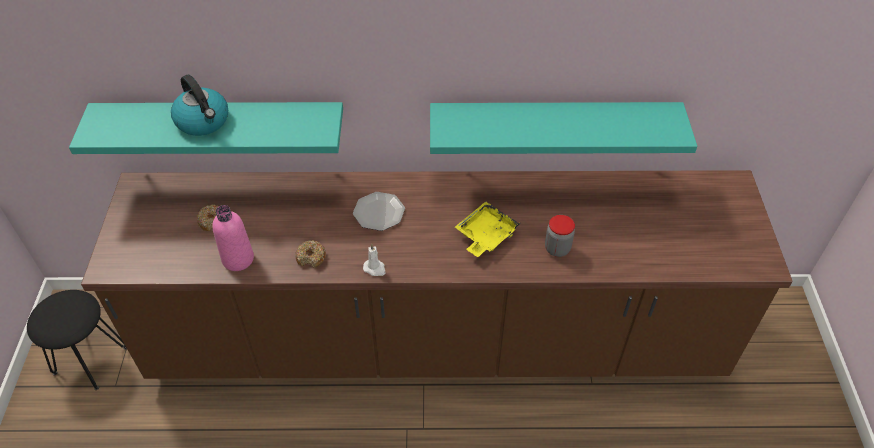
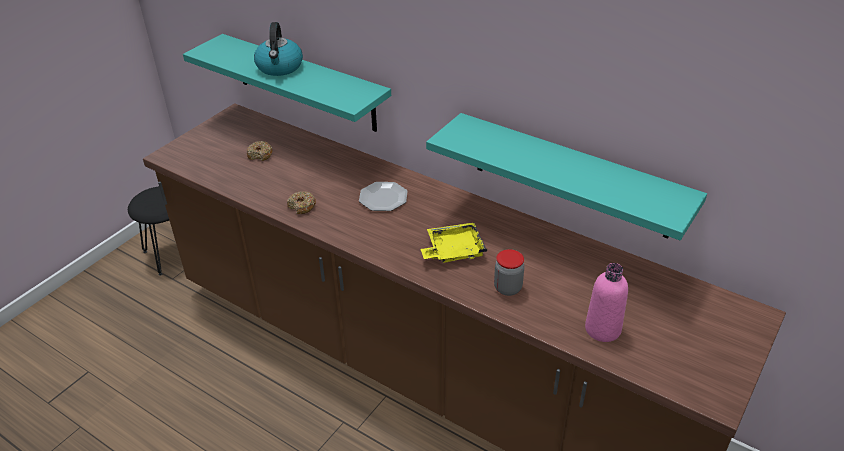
camera: 35 degrees right, 10 degrees down
pink bottle [212,205,254,271] -> pink bottle moved to [585,263,628,342]
white candle [363,244,386,276] -> none

